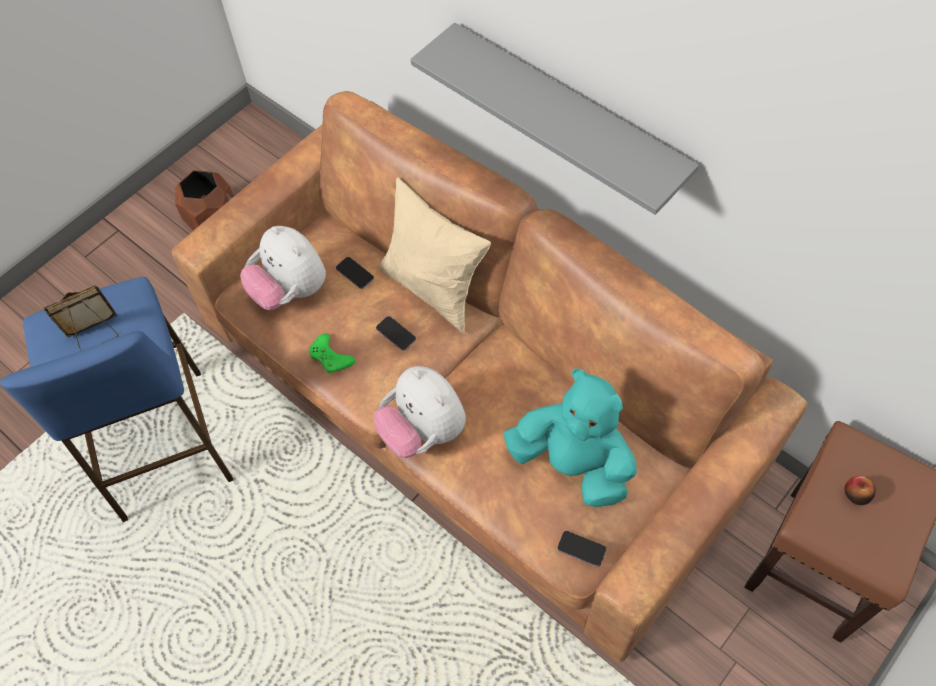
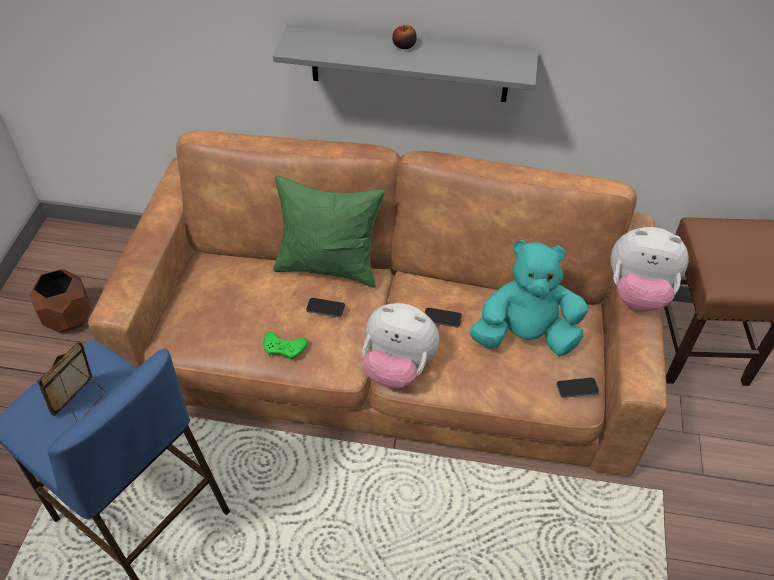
camera: 35 degrees left, 10 degrees down
plush toy [240,226,326,310] -> plush toy moved to [611,227,688,312]
phone [336,257,374,289] -> phone moved to [425,308,462,328]
beige pillow [379,177,491,333] -> green pillow [273,175,385,288]
apple [845,476,876,505] -> apple moved to [392,25,417,49]

